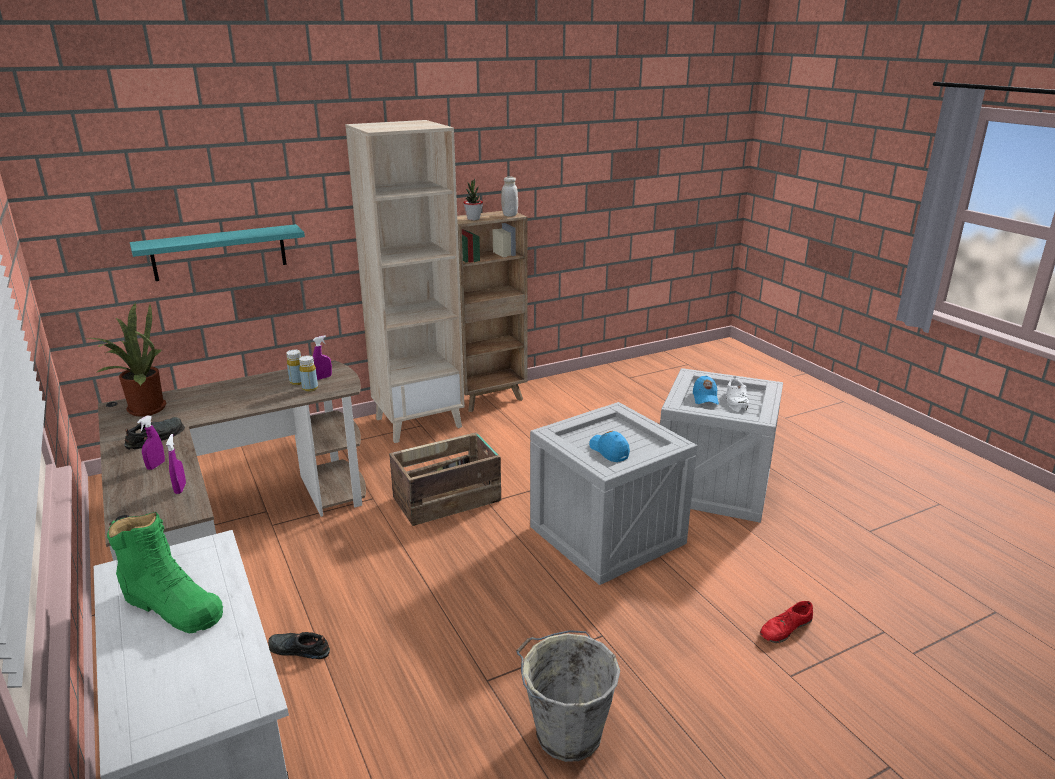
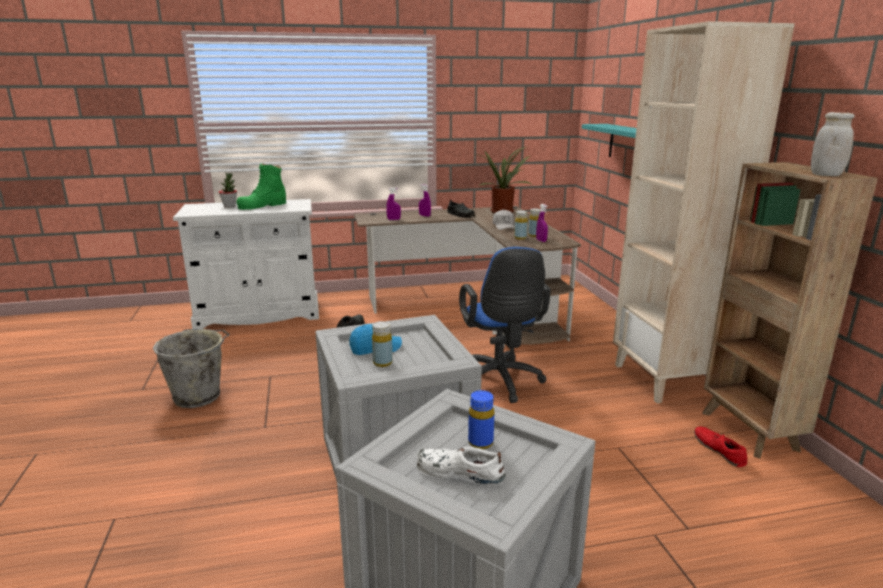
camera: 105 degrees right, 5 degrees down
crate [389,432,501,526] -> blue office chair [459,247,551,403]
potted plant [463,179,483,220] -> potted plant moved to [219,172,237,208]
blue cap [693,376,719,405] -> blue bottle [468,390,494,449]
red shoe [760,601,813,643] -> red shoe moved to [694,427,747,467]
none -> yellow bottle [372,321,393,367]
none -> white cap [493,209,515,230]

